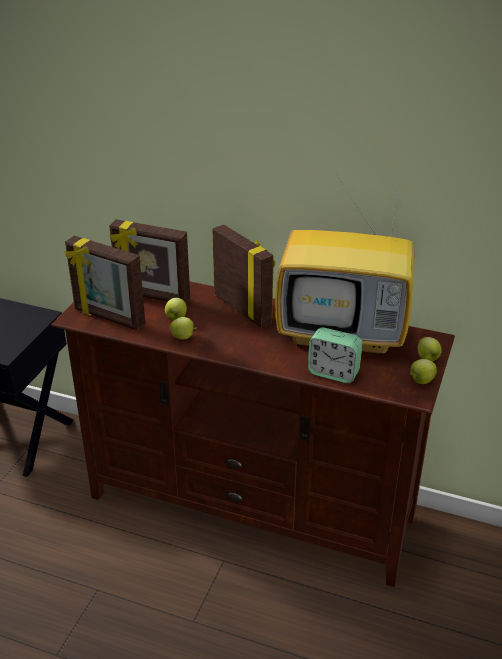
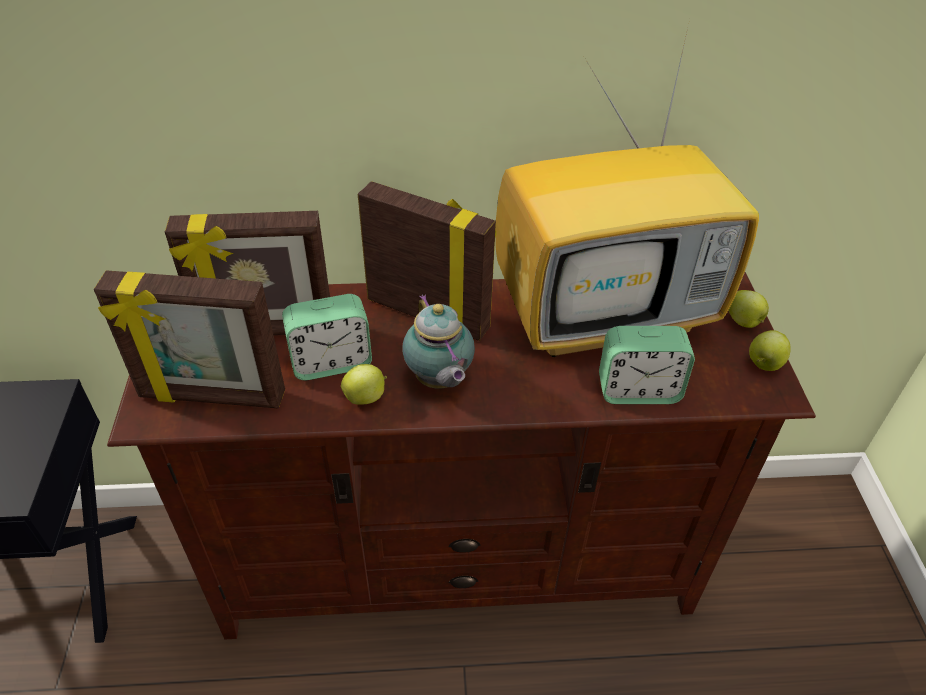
camera: 25 degrees left, 10 degrees up
apple [165,298,187,320] -> alarm clock [282,294,372,380]
none -> teapot [402,294,475,389]

